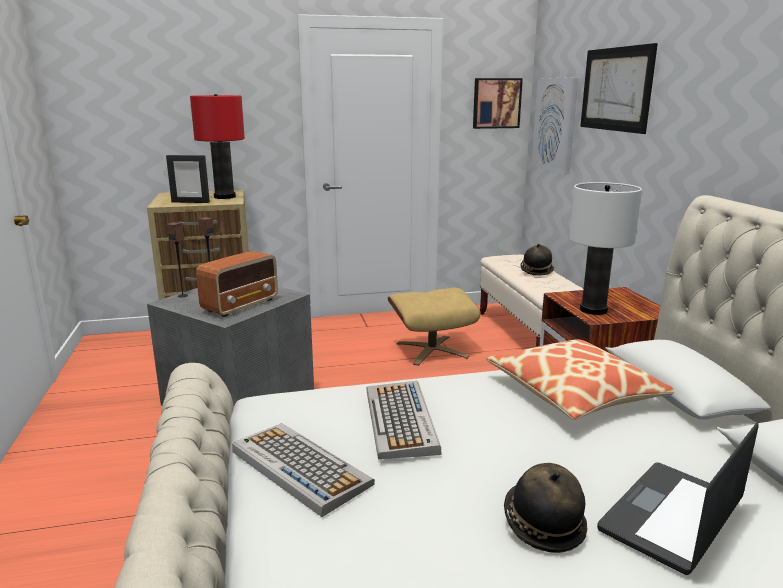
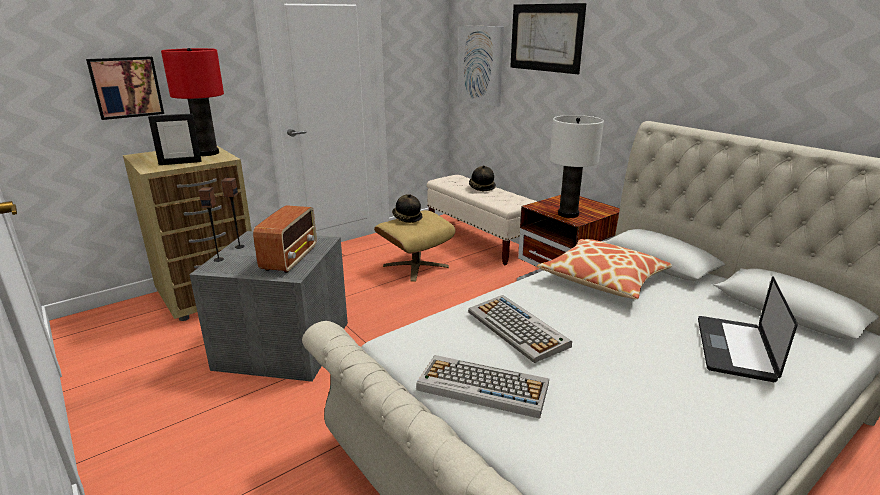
camera: 25 degrees left, 5 degrees up
picture [473,78,523,129] -> picture moved to [86,56,164,120]
hat [504,463,587,553] -> hat moved to [392,194,423,223]

